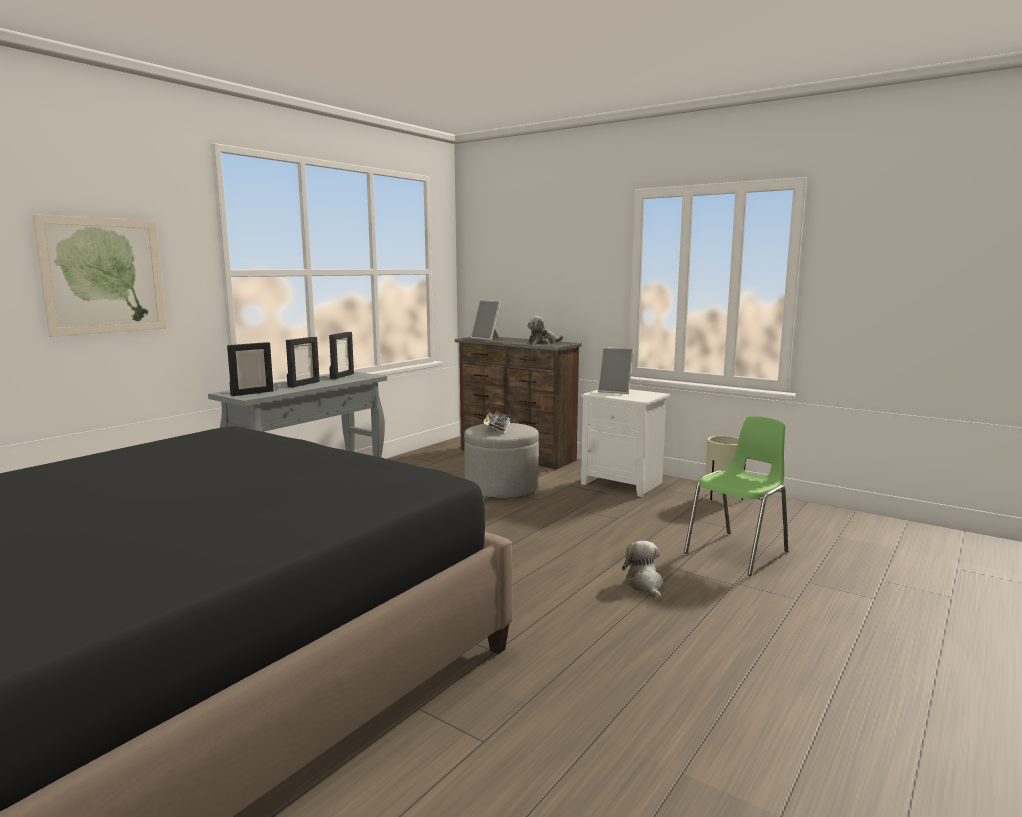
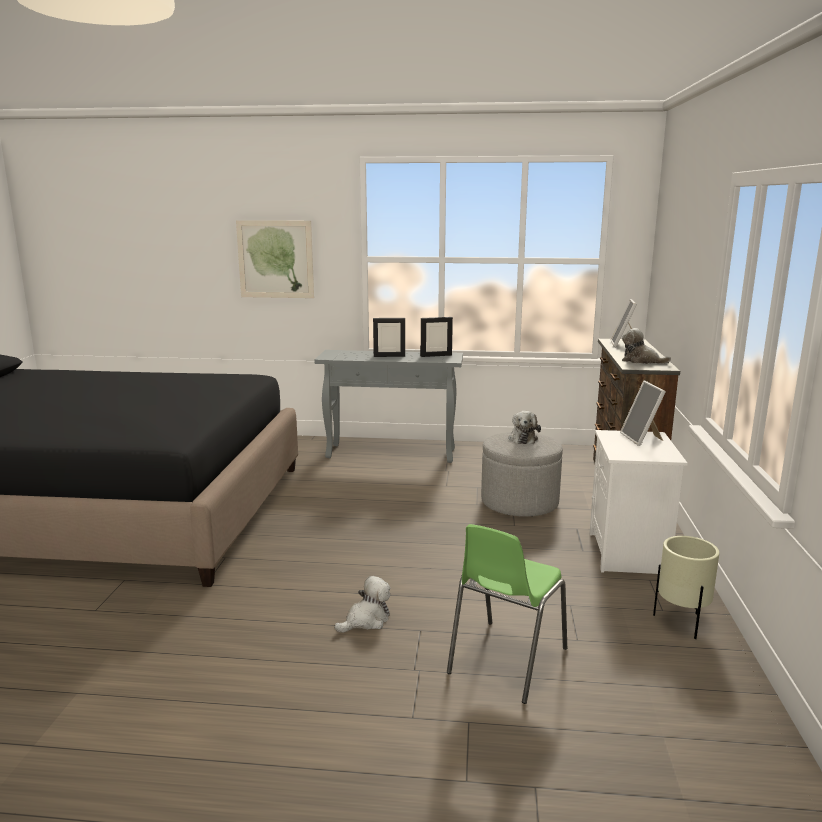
camera: 60 degrees right, 5 degrees up
picture frame [227,342,274,396] -> none
keyboard [483,411,510,433] -> plush toy [508,411,541,444]
green chair [684,416,788,576] -> green chair turned 105 degrees clockwise [447,524,567,704]

